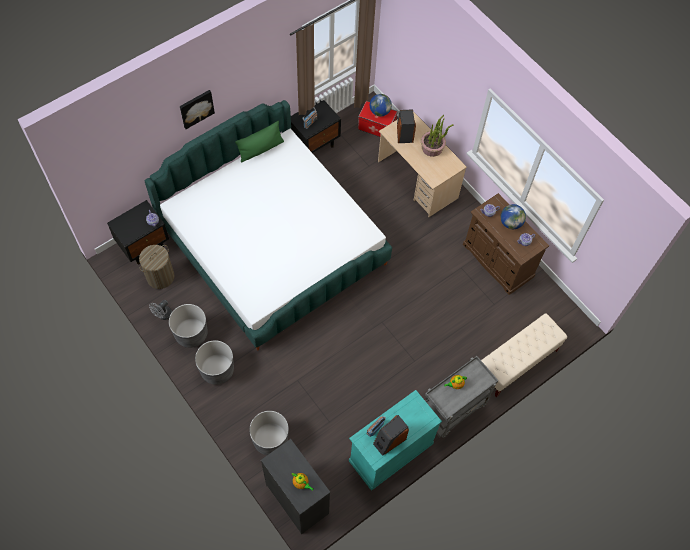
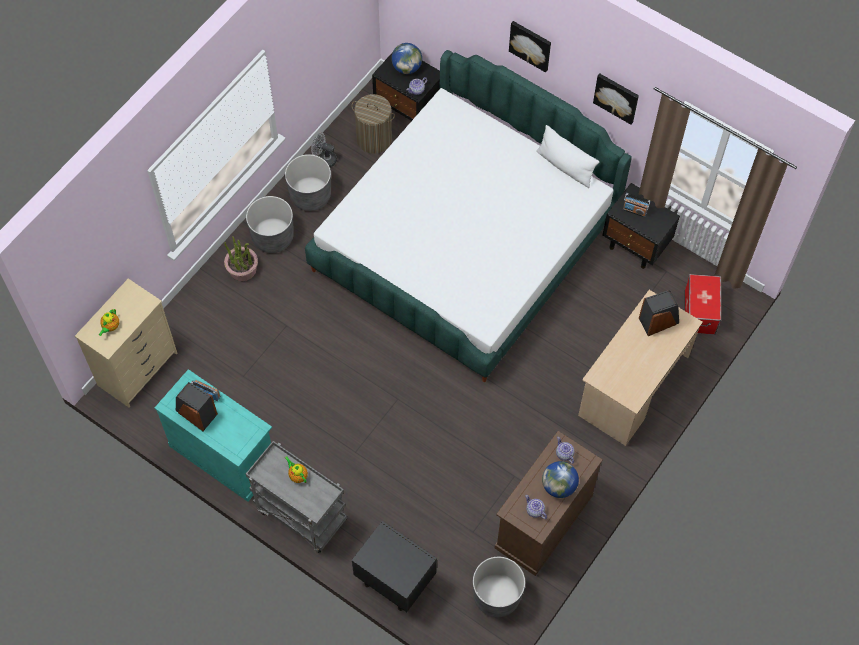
camera: 75 degrees right, 0 degrees up
green pillow [235,121,284,162] -> white pillow [536,125,600,188]
grey planter [249,411,289,455] -> grey planter moved to [473,557,525,617]
black dresser [261,439,330,535] -> beige dresser [75,278,177,408]
globe [370,94,392,116] -> globe moved to [391,43,422,74]
potted plant [421,115,454,157] -> potted plant moved to [224,236,258,281]
beige bench [481,313,567,397] -> black nightstand [352,521,437,612]
none -> picture [593,74,639,125]

